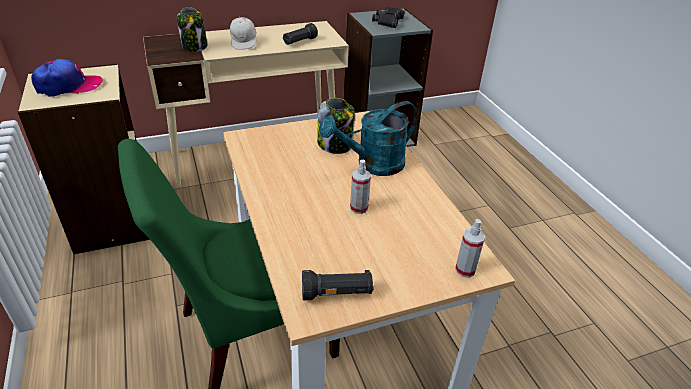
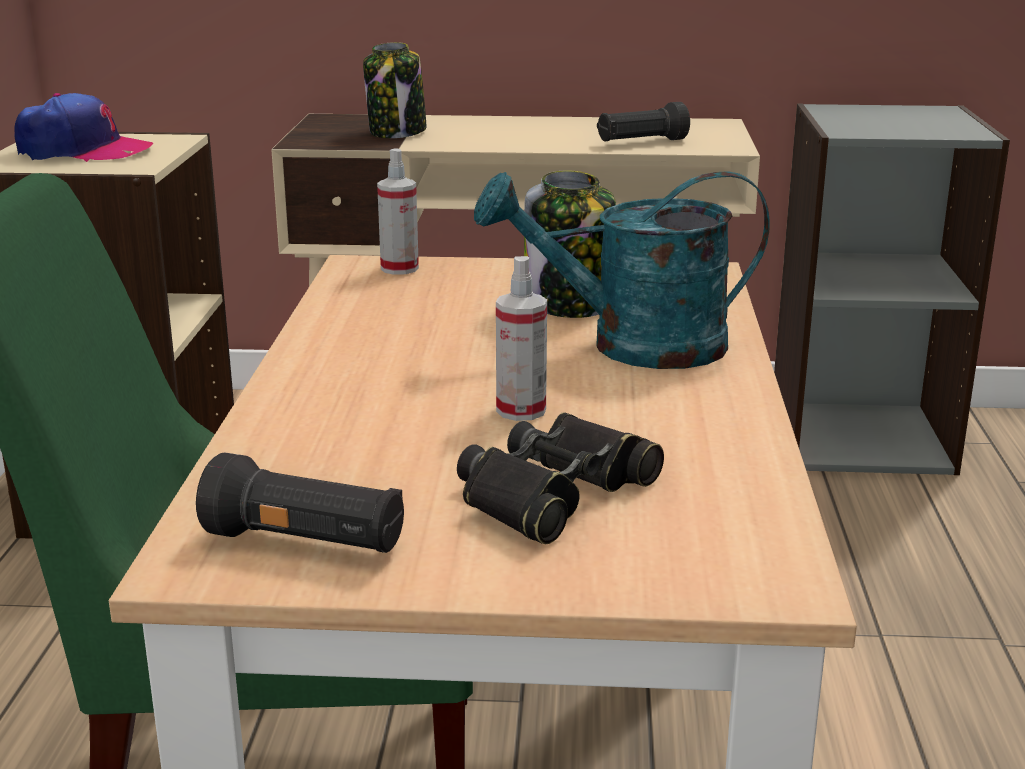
camera: 25 degrees right, 15 degrees down
white cap [230,16,256,50] -> none
black binoculars [372,7,405,28] -> black binoculars moved to [457,412,664,544]
spray bottle [455,219,485,278] -> spray bottle moved to [377,148,419,275]

